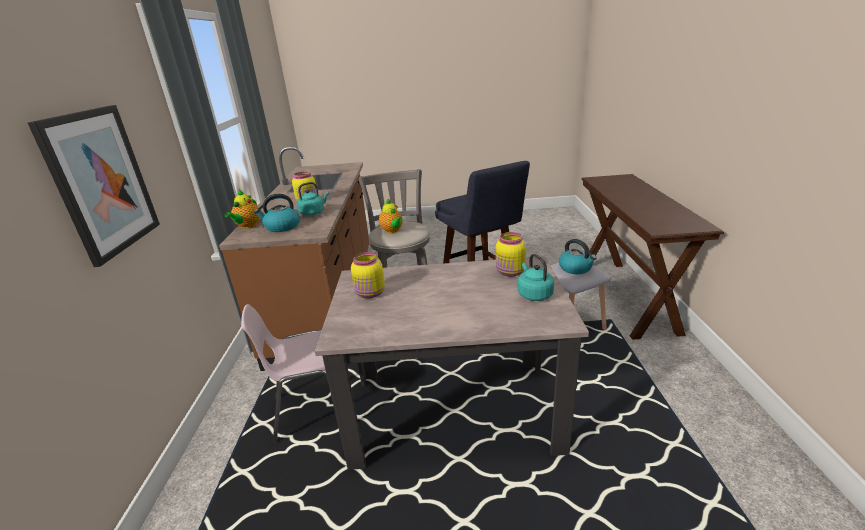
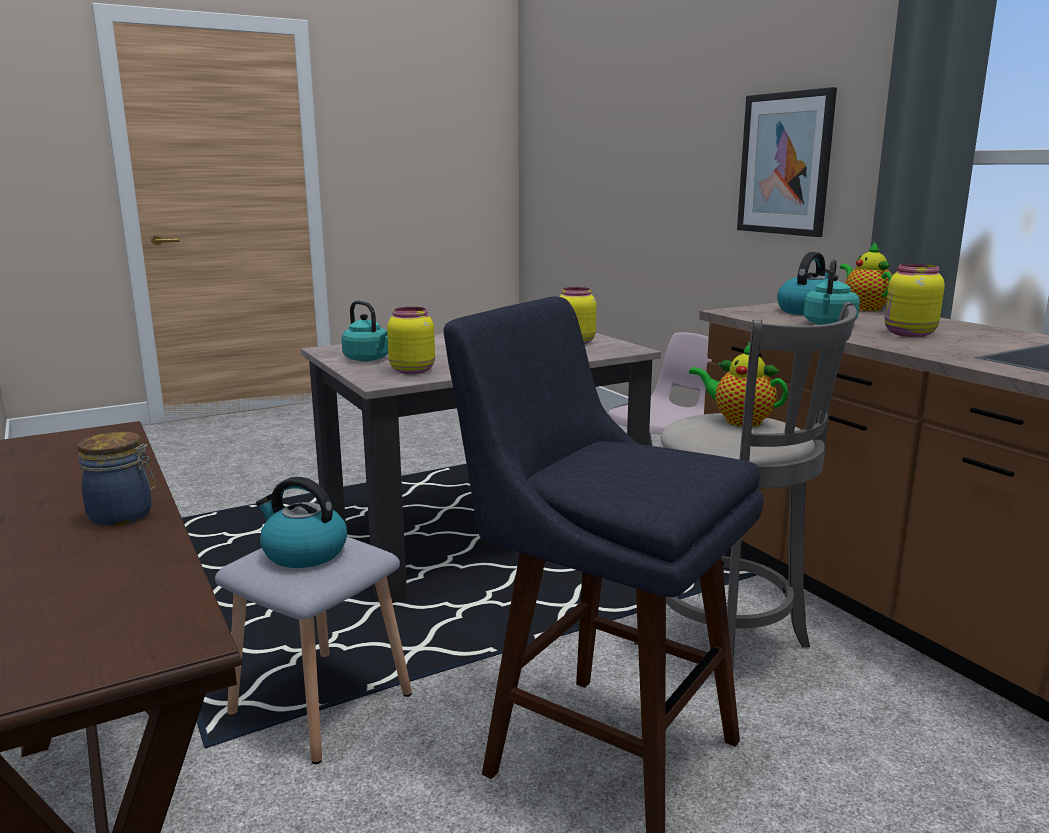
camera: 150 degrees right, 10 degrees down
none -> jar [77,432,156,526]

